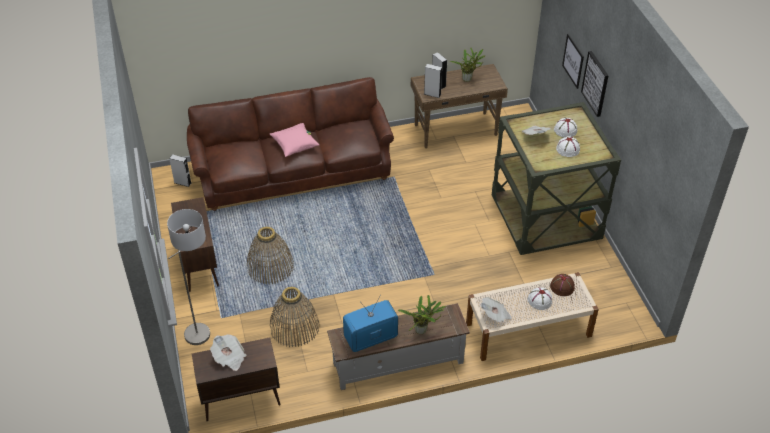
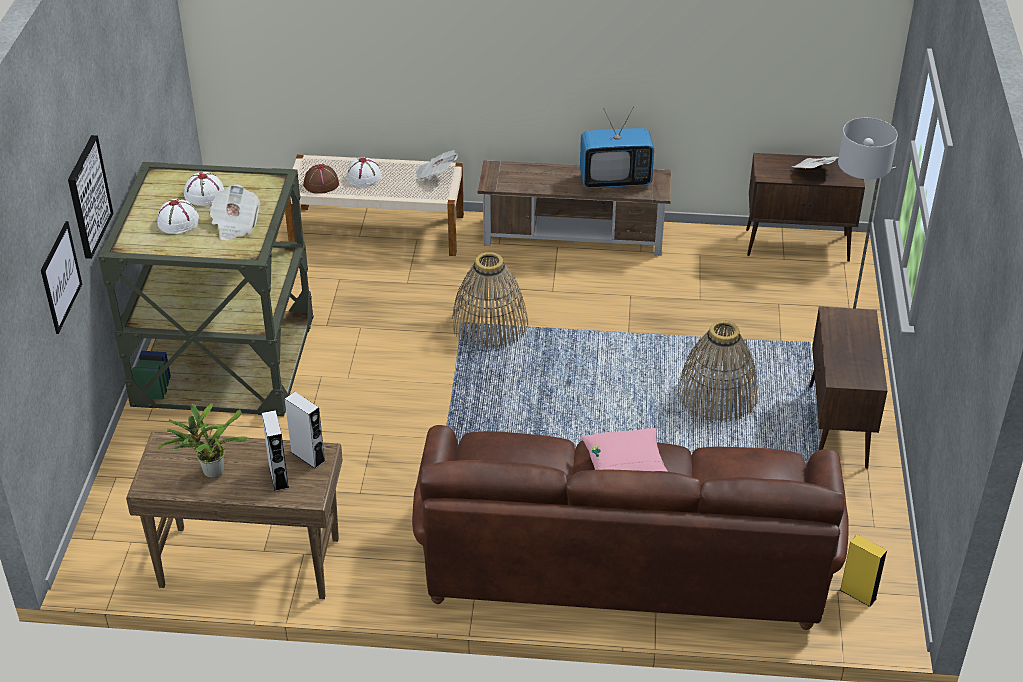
camera: 160 degrees left, 5 degrees down
grey speaker [169,154,191,187] -> yellow speaker [840,534,887,607]
basket [270,287,320,347] -> basket moved to [451,252,528,349]
potted plant [398,295,446,334] -> none

